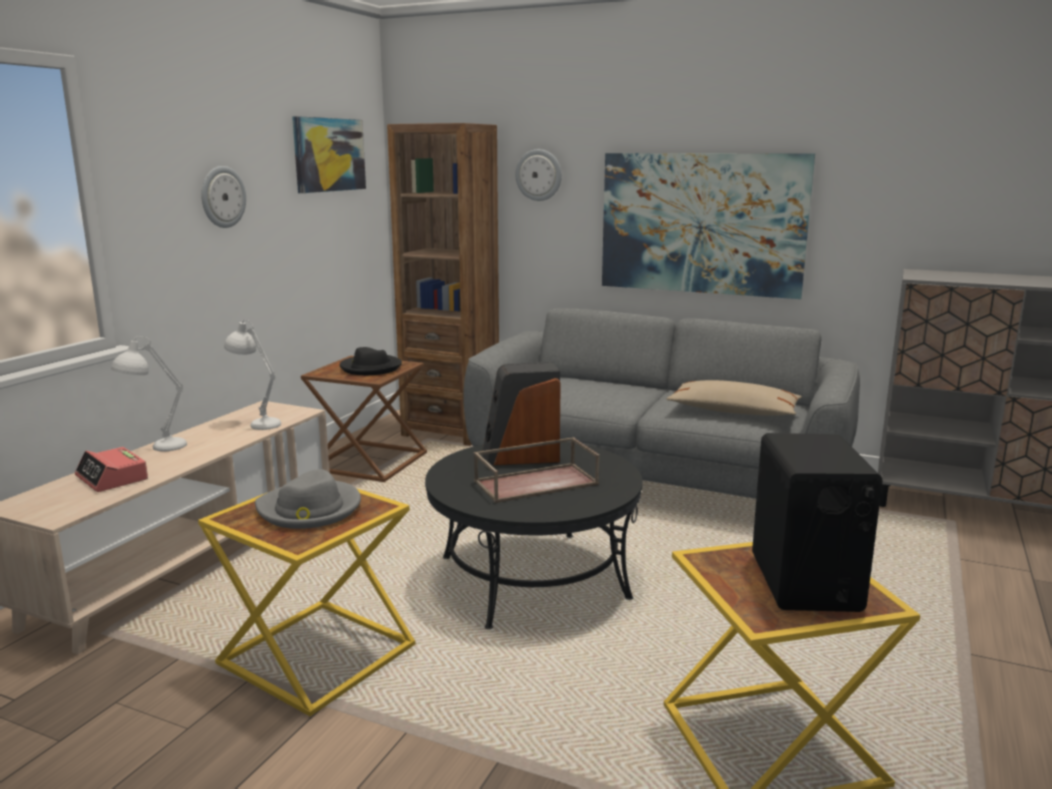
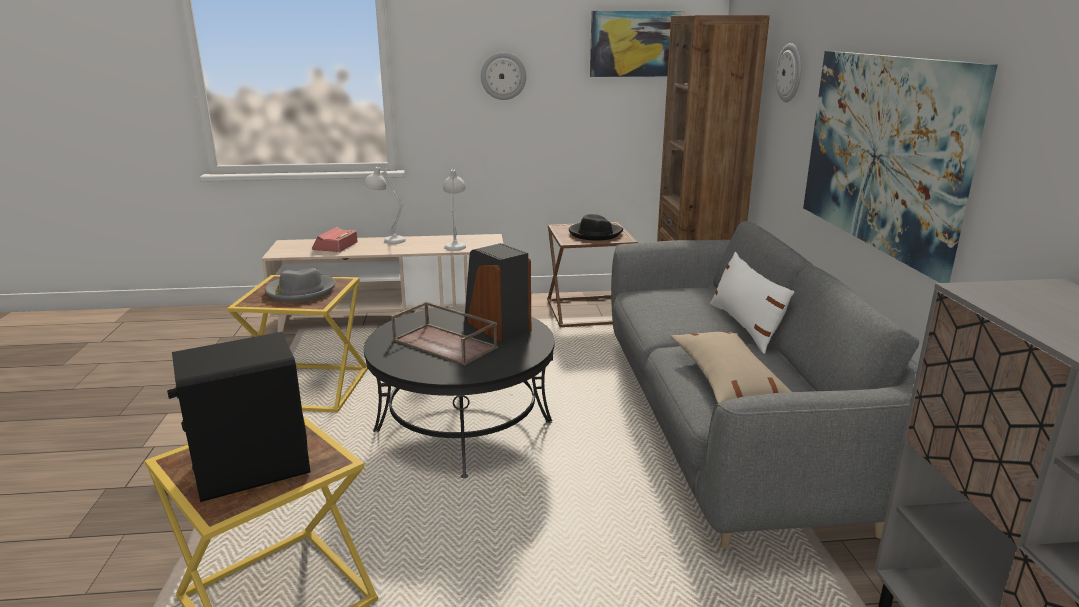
camera: 60 degrees right, 5 degrees up
none -> white pillow [710,252,794,354]

